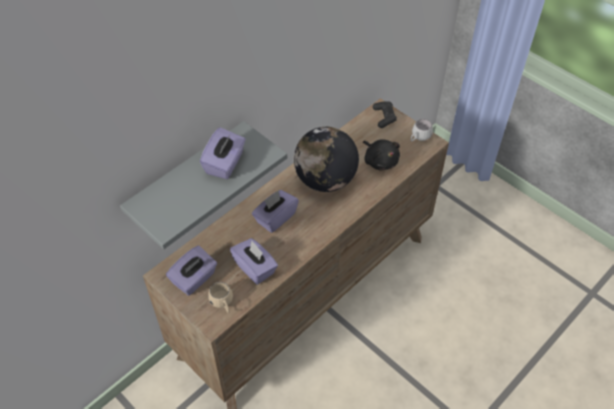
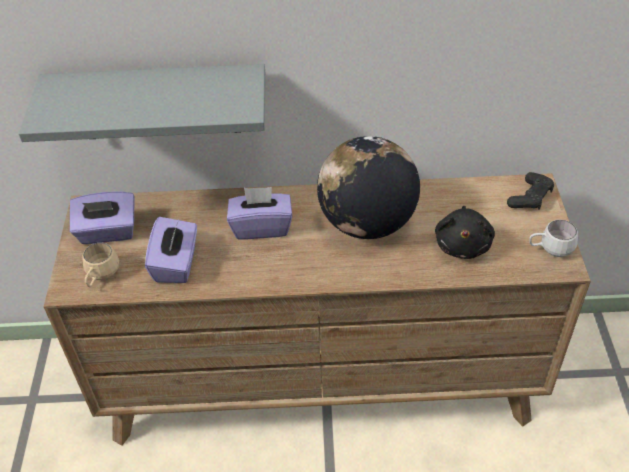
camera: 45 degrees right, 5 degrees down
purple tissue box [200,127,246,179] -> none

